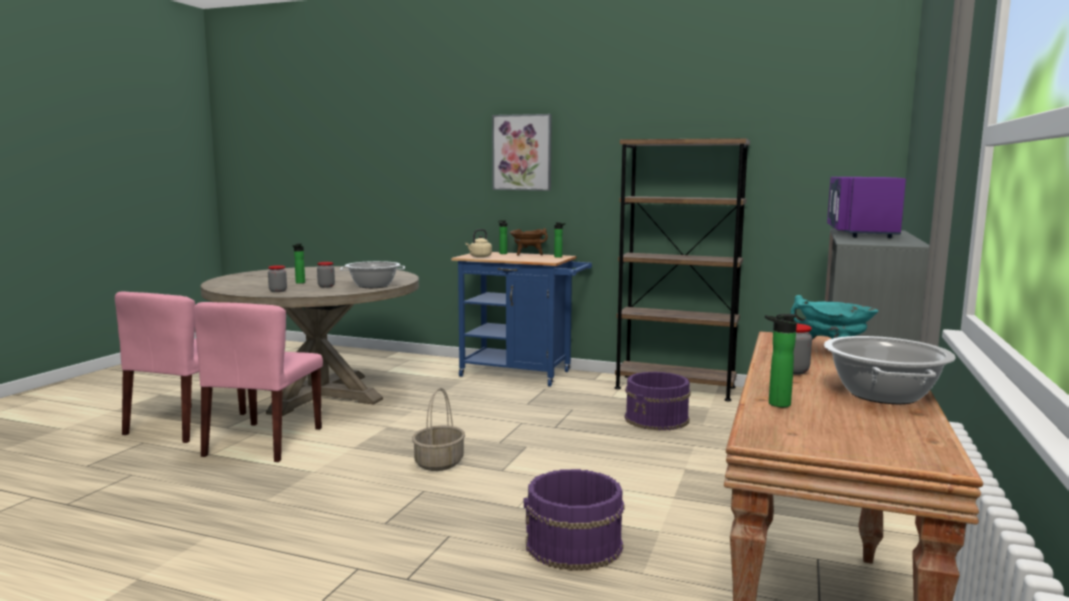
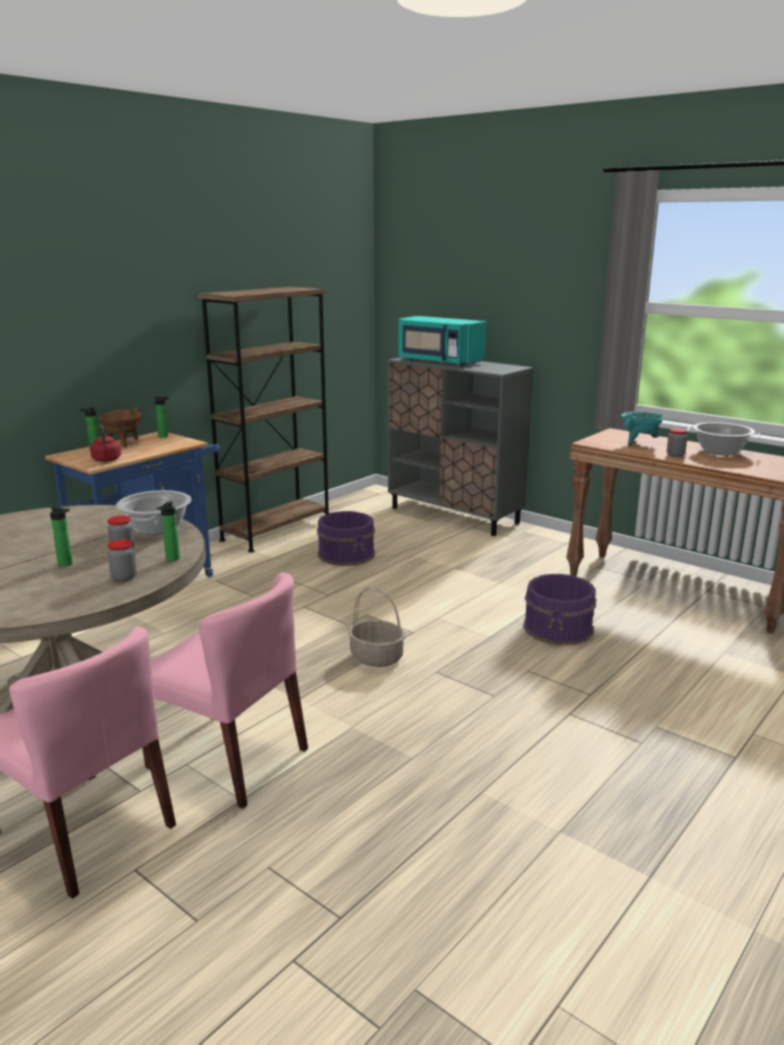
camera: 70 degrees left, 10 degrees up
beige kettle [465,229,492,258] -> red kettle [90,424,121,462]
picture [492,114,552,191] -> none
bottle [765,314,797,407] -> bottle moved to [157,501,180,561]
purple microwave [827,177,906,238] -> turquoise microwave [398,316,486,367]

